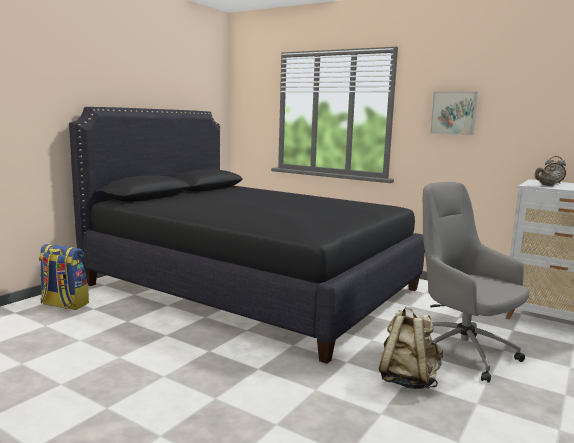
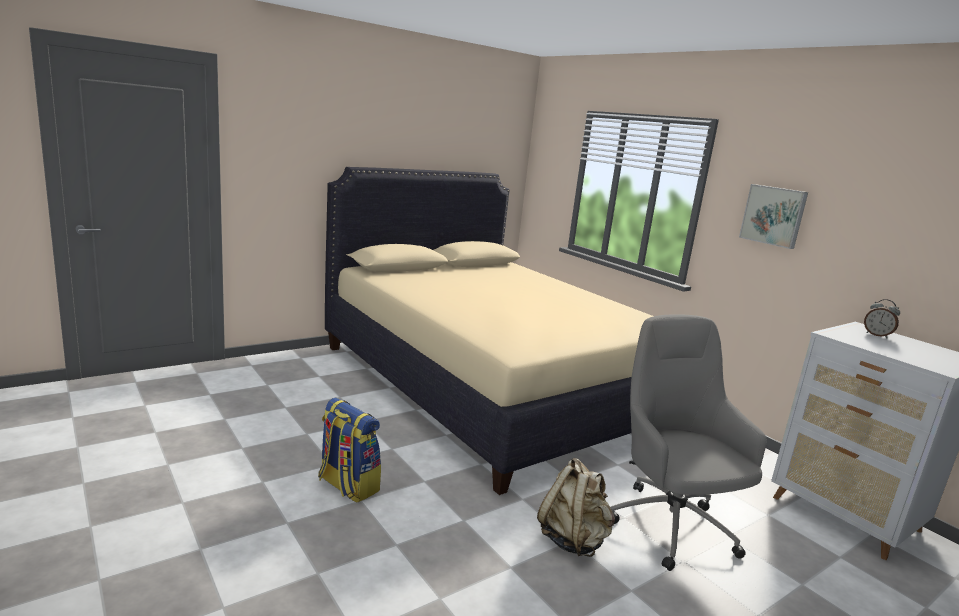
camera: 20 degrees right, 5 degrees up
backpack [39,244,89,310] -> backpack moved to [318,397,381,503]
black bed [69,107,425,364] -> beige bed [325,167,653,495]
beige teapot [534,165,562,186] -> none

